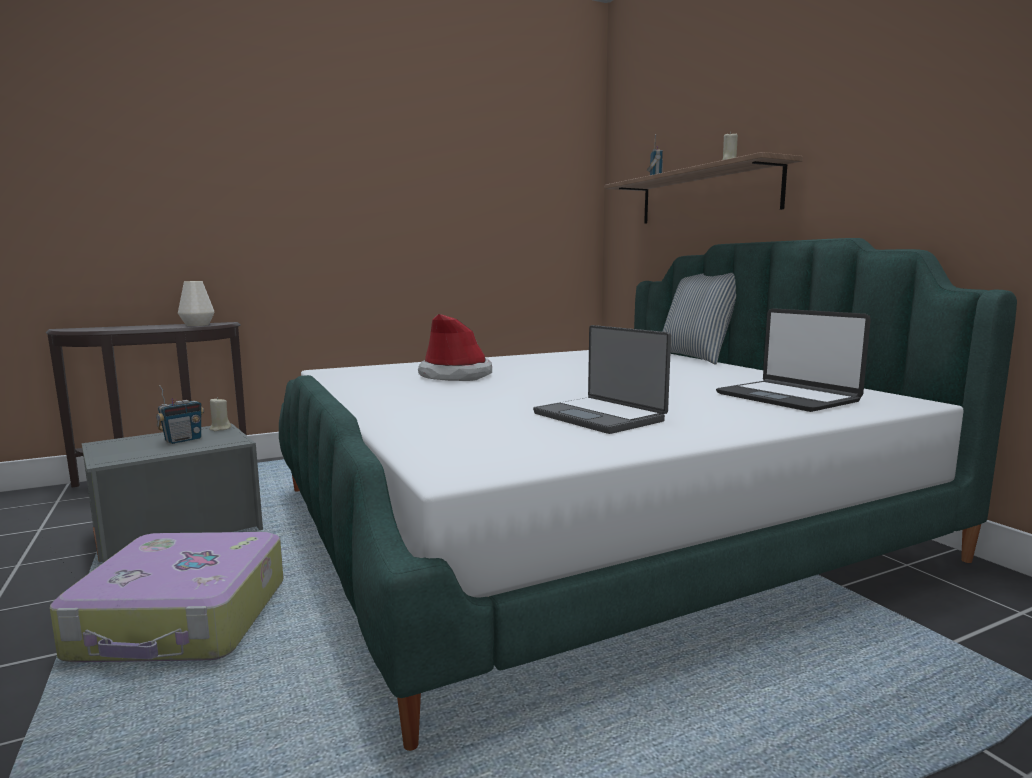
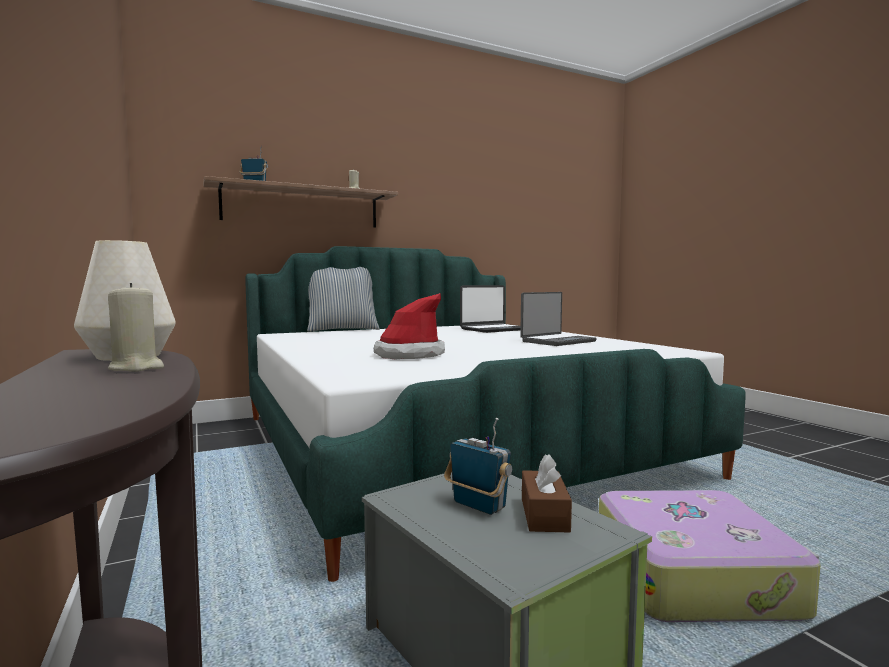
camera: 90 degrees left, 5 degrees down
beige candle [209,397,231,431] -> beige candle moved to [108,283,164,372]
none -> brown tissue box [522,454,572,533]

